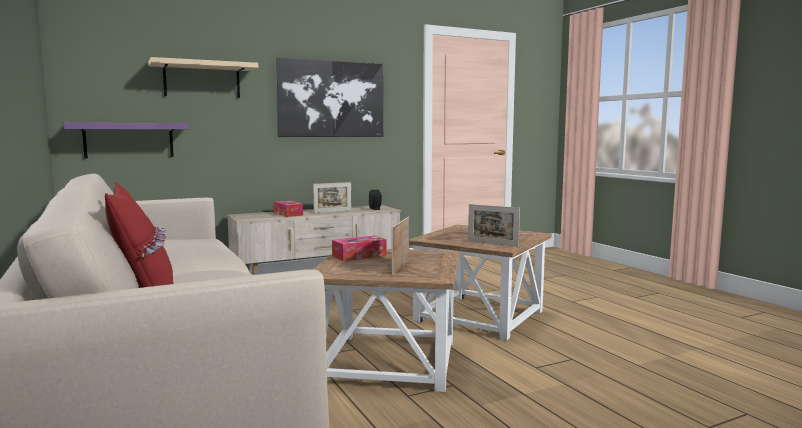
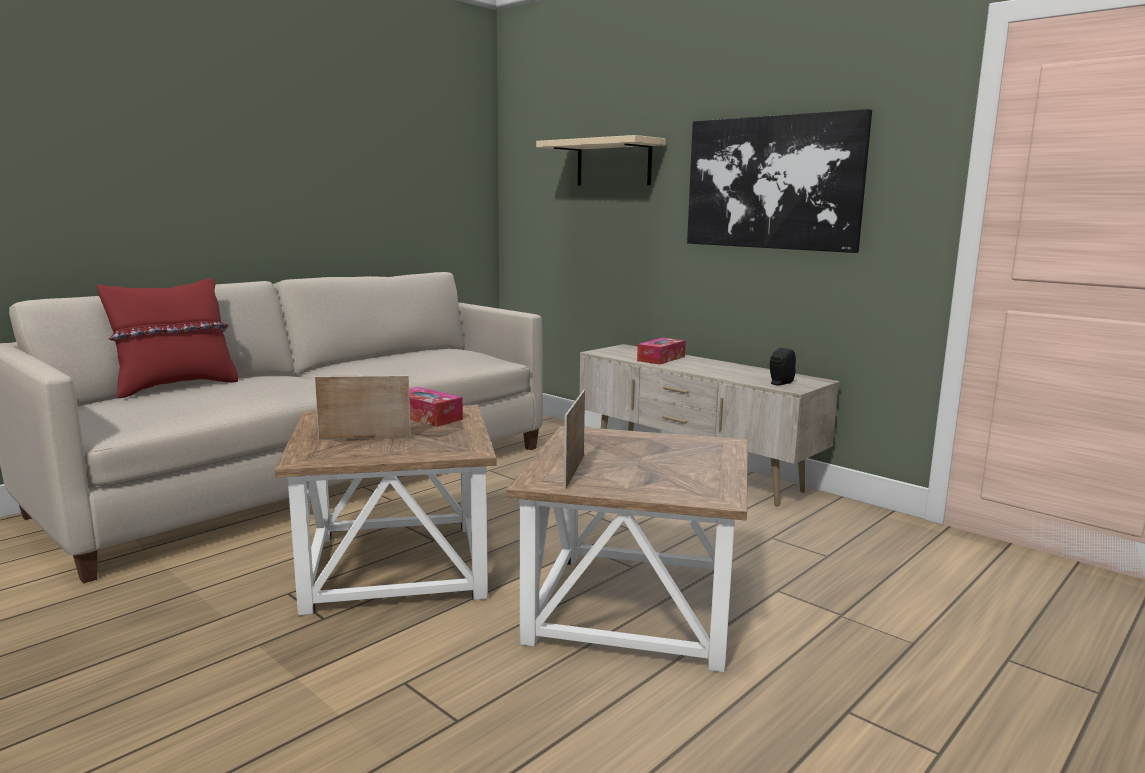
camera: 70 degrees right, 5 degrees up
purple shelf [64,123,189,158] -> none
picture frame [313,182,351,213] -> none

